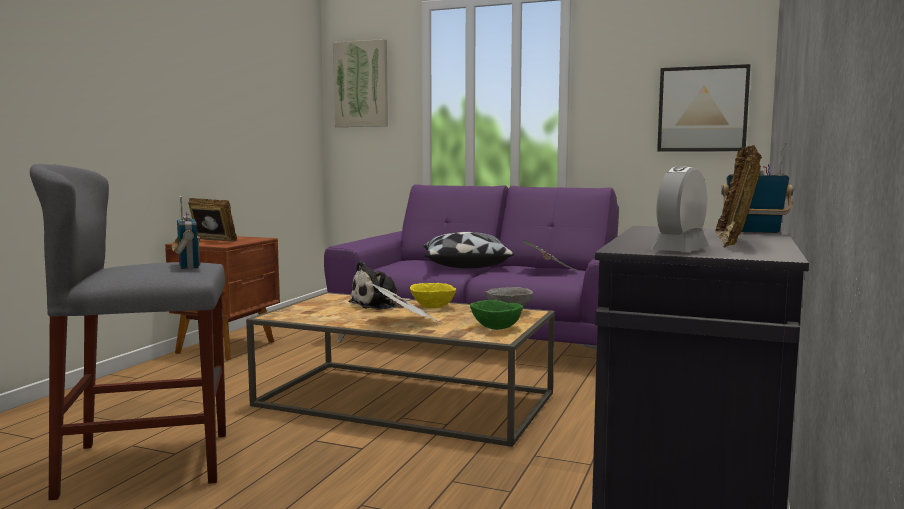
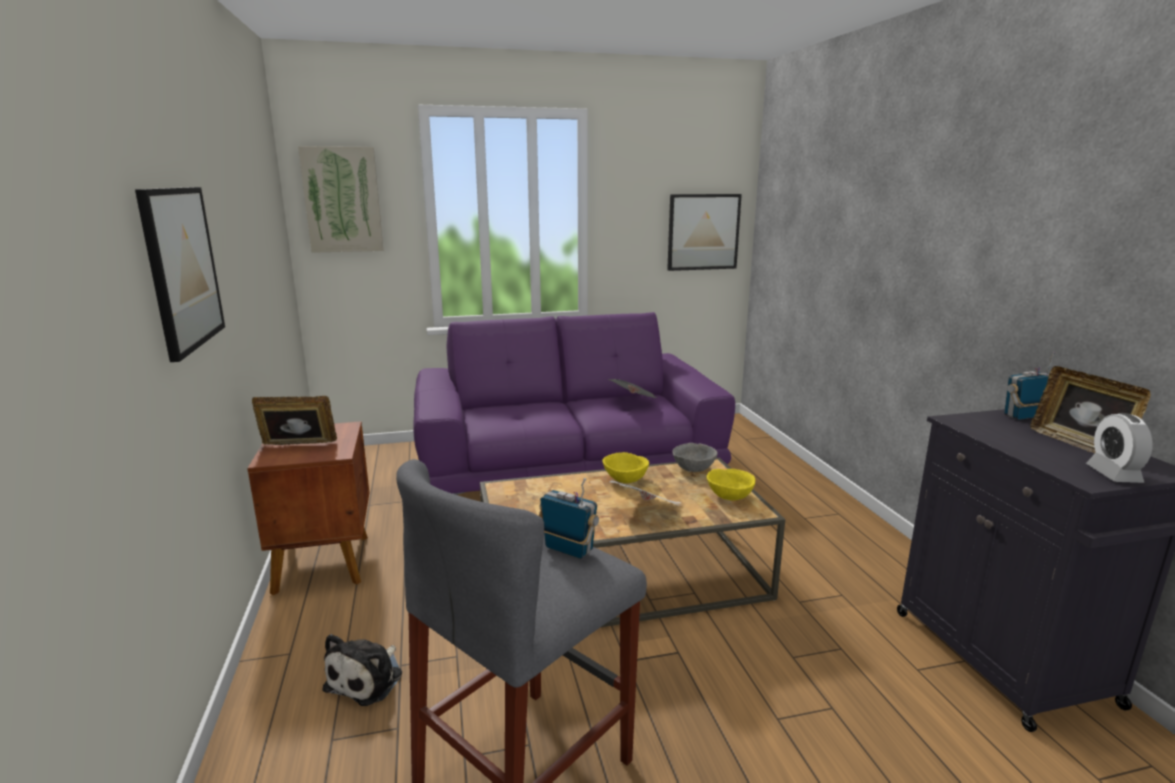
camera: 35 degrees left, 10 degrees up
plush toy [348,261,411,310] -> plush toy moved to [322,634,402,706]
pillow [423,232,514,268] -> none
green bowl [470,300,523,330] -> yellow bowl [707,469,755,500]
none -> picture [135,187,225,362]

